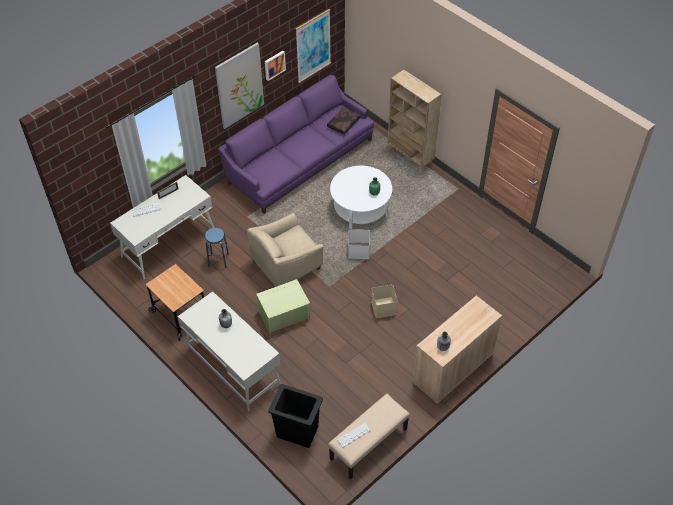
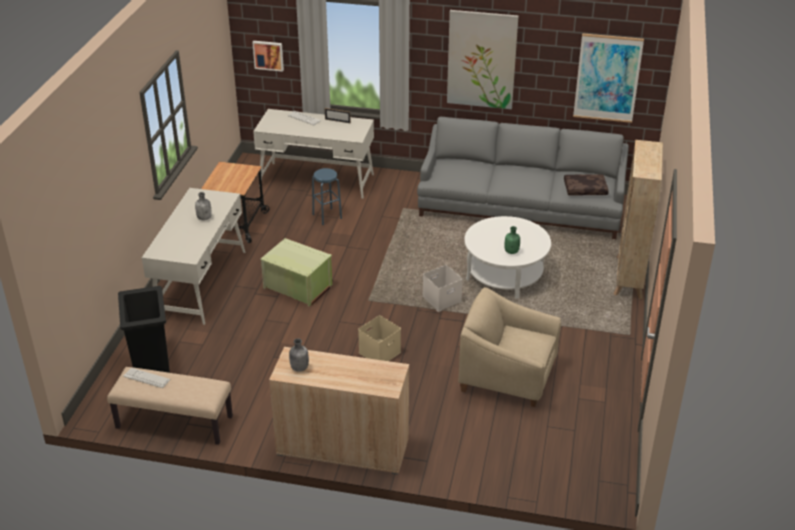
camera: 55 degrees right, 15 degrees down
purple sofa [218,75,374,214] -> grey sofa [417,117,629,239]
beige armchair [247,213,324,287] -> beige armchair moved to [459,287,561,407]
picture [265,51,286,81] -> picture moved to [252,41,284,72]

